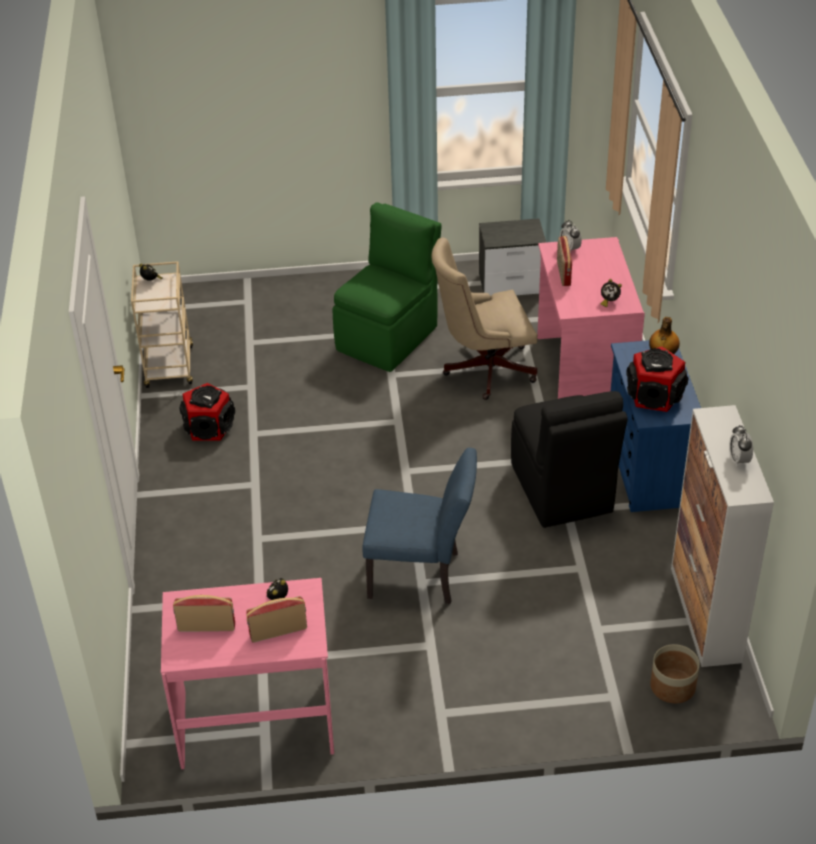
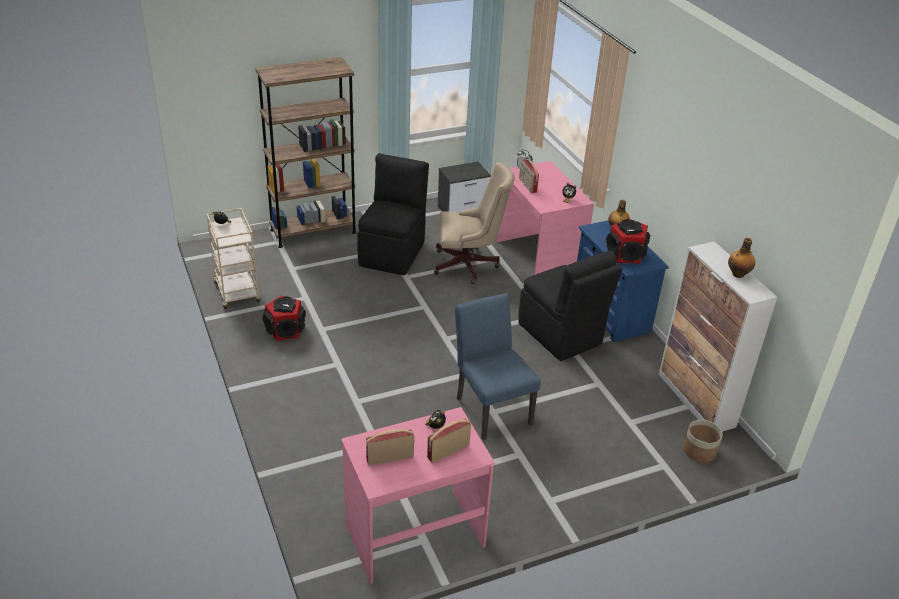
camera: 20 degrees left, 5 degrees down
green chair [332,203,441,372] -> black chair [357,153,429,275]
blue chair [363,448,477,604] -> blue chair turned 105 degrees counterclockwise [455,293,541,440]
beige office chair [432,238,537,400] -> beige office chair turned 150 degrees counterclockwise [434,162,515,284]
alarm clock [729,425,753,467] -> bottle [728,238,755,278]
none -> brown bookcase [255,57,356,248]

